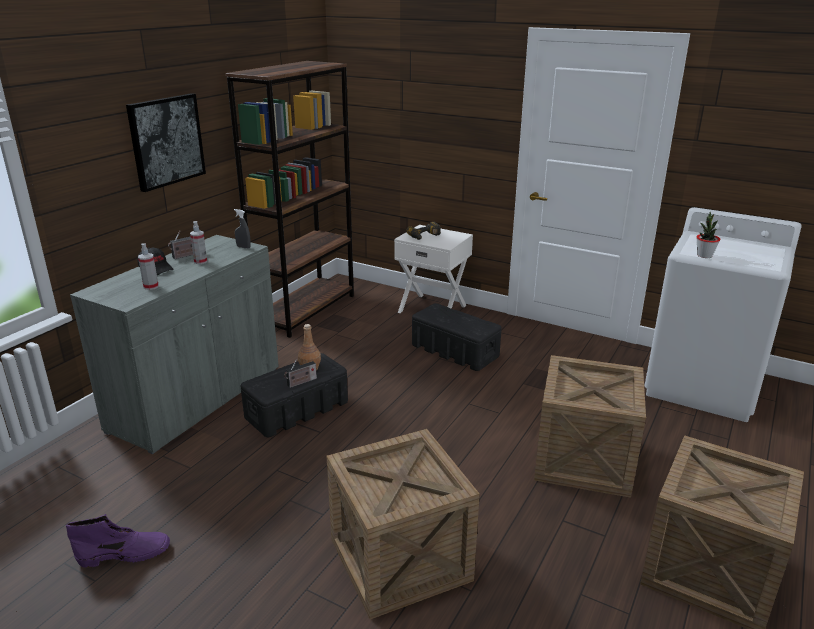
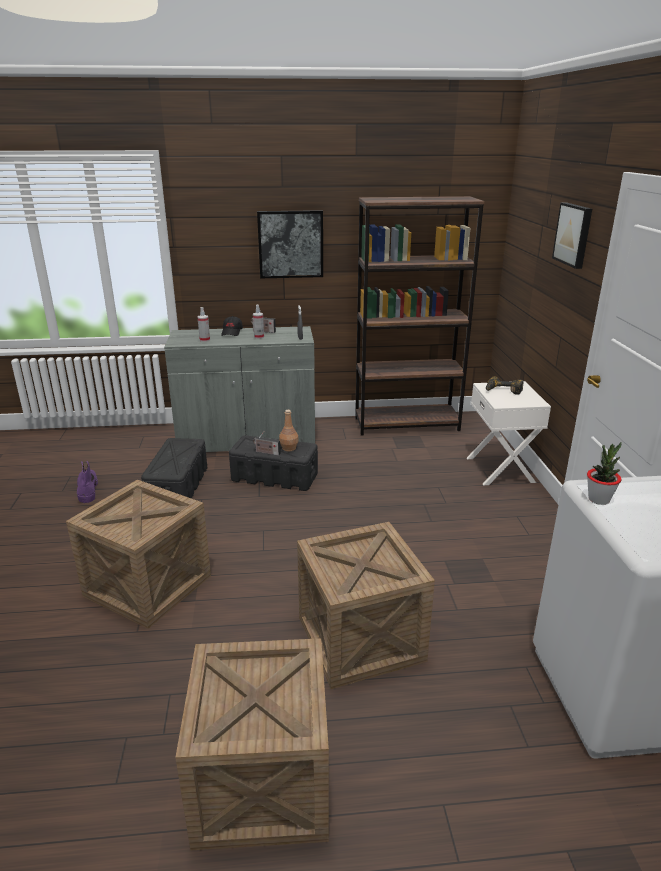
camera: 55 degrees right, 0 degrees up
purple boot [66,514,170,568] -> purple boot turned 150 degrees counterclockwise [77,461,98,503]
black storage box [412,303,502,371] -> black storage box moved to [141,438,207,499]
none -> picture [552,202,592,269]

